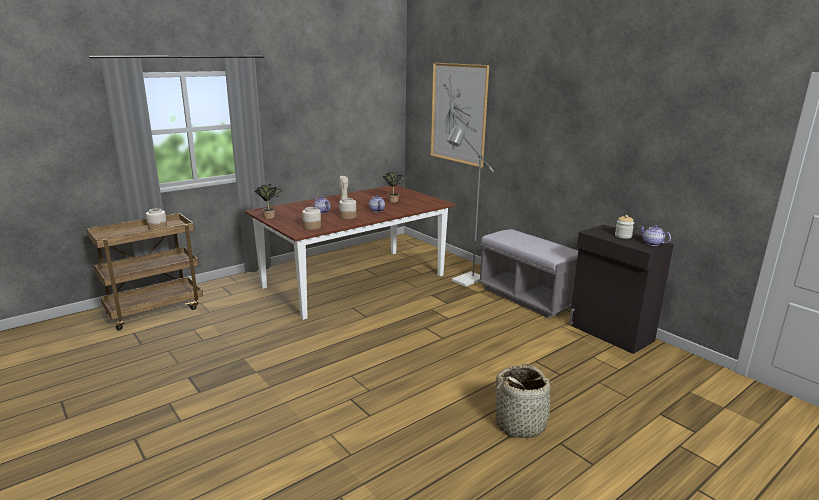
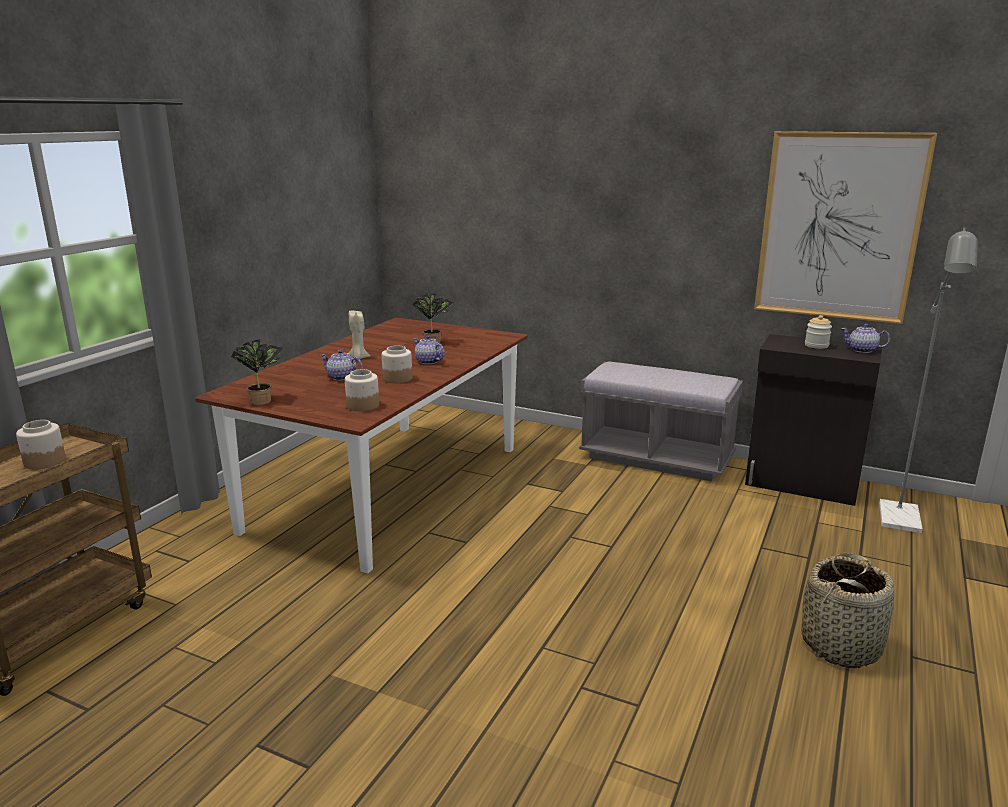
camera: 25 degrees left, 0 degrees up
picture [431,63,489,168] -> picture moved to [754,131,937,324]
grey floor lamp [447,124,494,287] -> grey floor lamp moved to [879,228,978,533]

